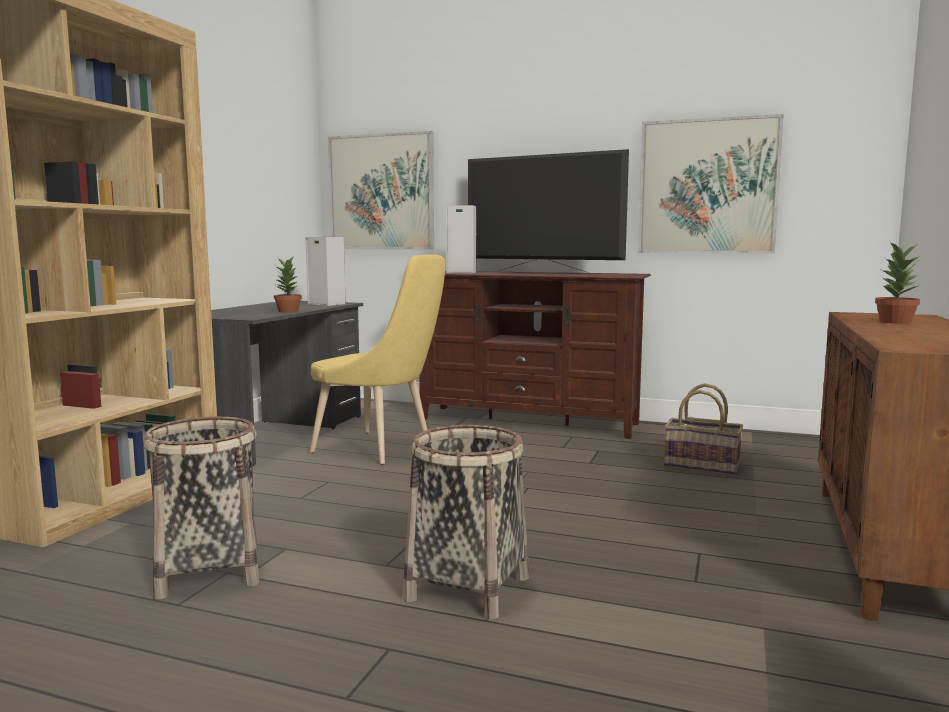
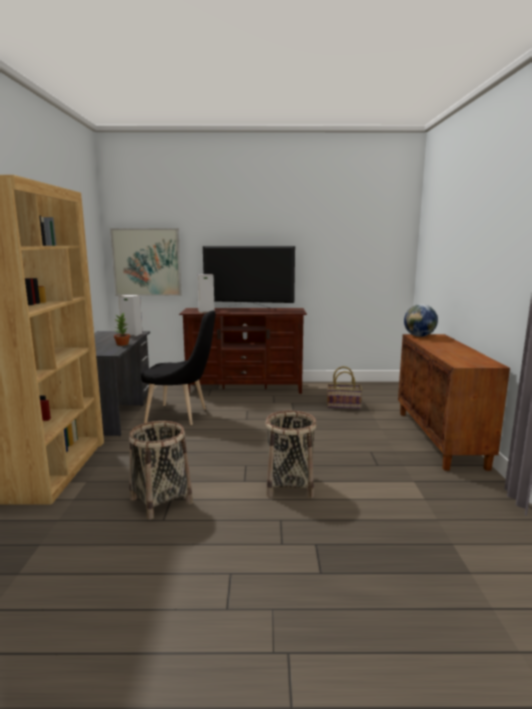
camera: 20 degrees left, 5 degrees up
yellow chair [310,255,445,465] -> black chair [141,310,216,425]
picture [638,114,783,254] -> none
potted plant [875,242,922,324] -> none
none -> globe [404,304,438,337]

